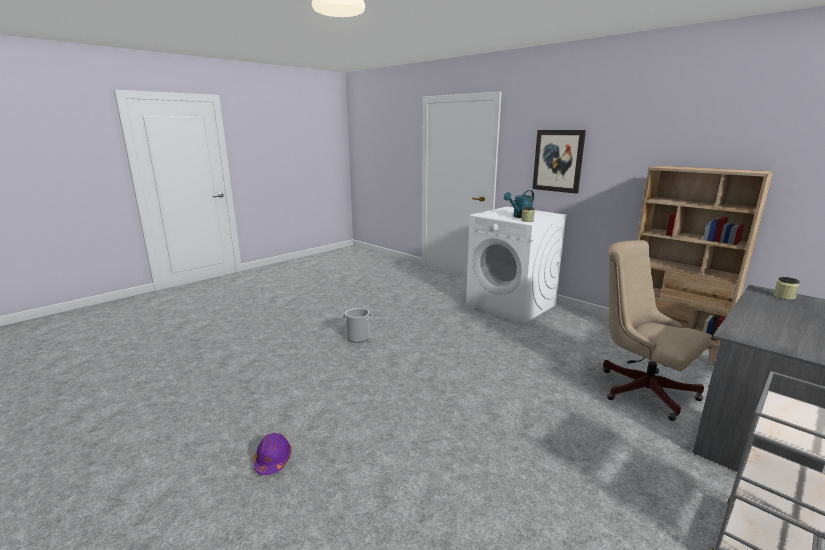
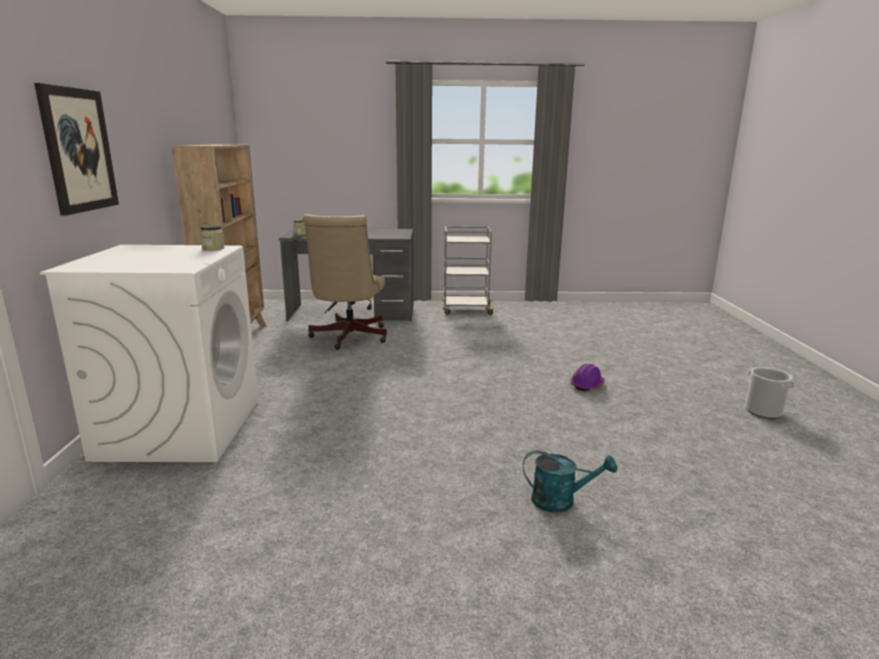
camera: 135 degrees left, 0 degrees up
purple hard hat [254,433,292,475] -> purple hard hat moved to [570,364,605,391]
bucket [343,308,372,343] -> bucket moved to [745,367,795,419]
turquoise watering can [504,190,534,218] -> turquoise watering can moved to [523,450,617,513]

